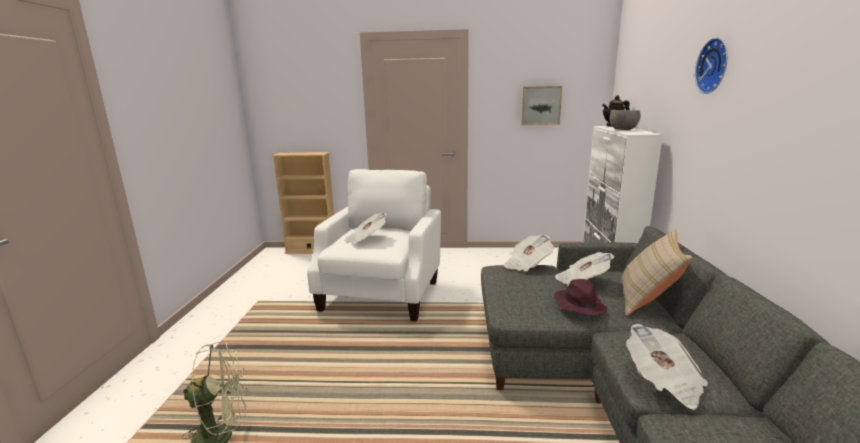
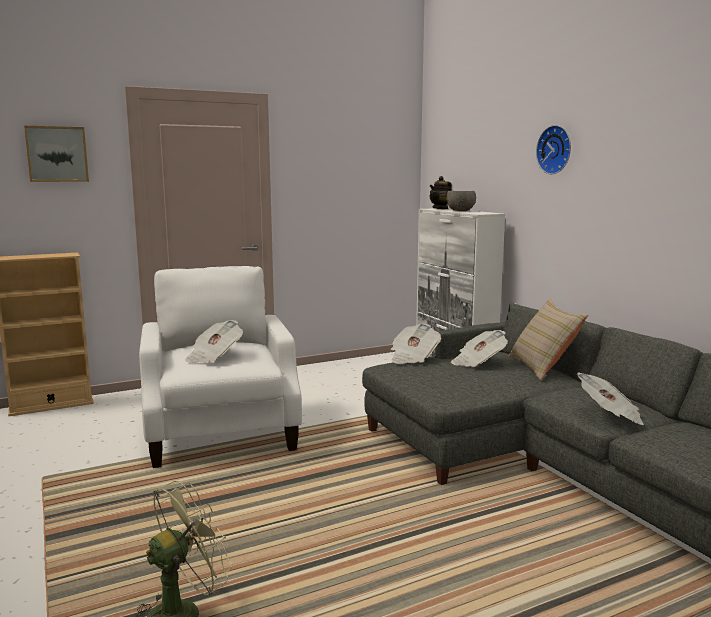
camera: 30 degrees left, 5 degrees down
picture [522,86,562,125] -> picture moved to [24,126,89,182]
purple hat [554,279,607,315] -> none

